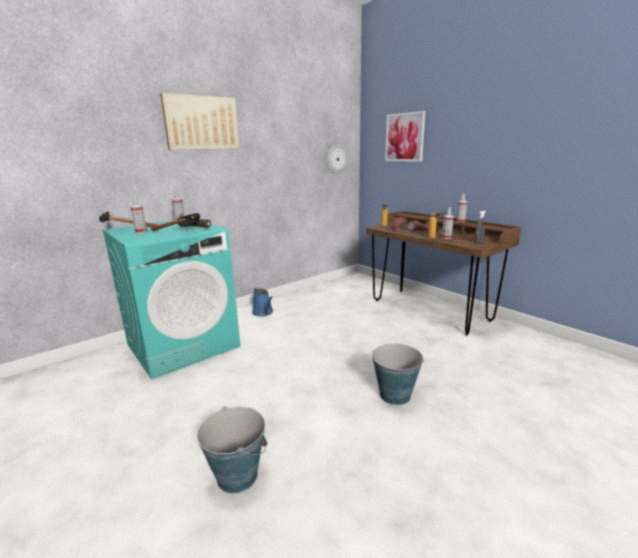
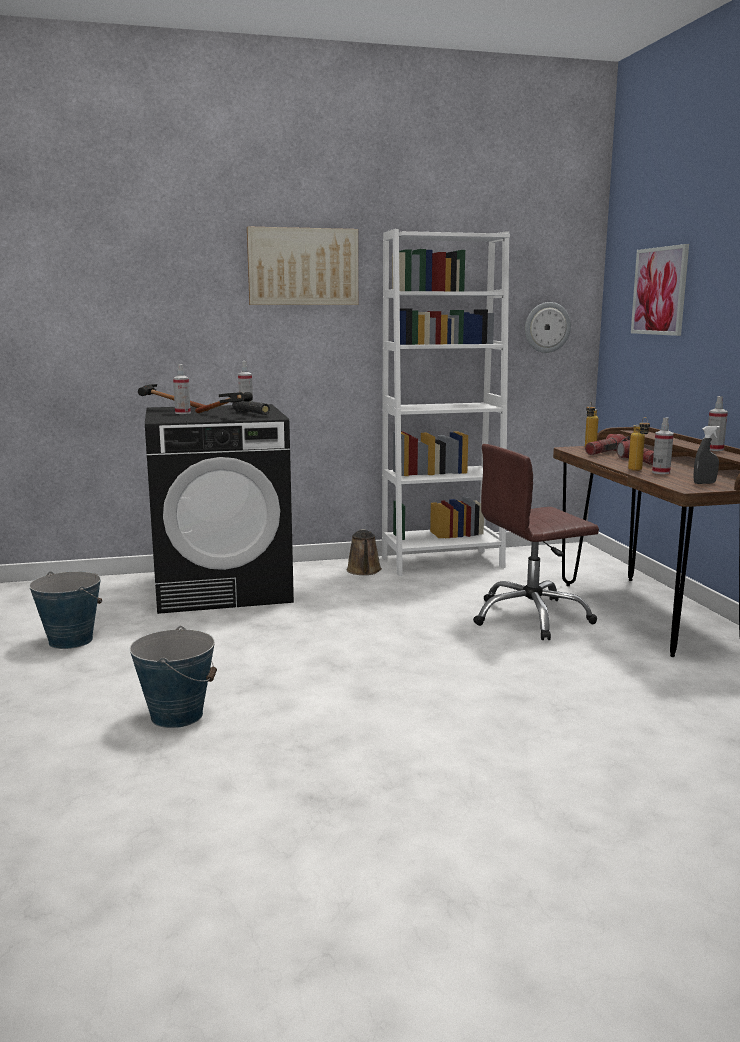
camera: 25 degrees right, 5 degrees down
turquoise washing machine [102,220,241,379] -> black washing machine [145,404,294,614]
blue watering can [252,287,273,317] -> brown watering can [347,529,382,575]
bucket [372,344,424,405] -> bucket moved to [29,571,102,649]
none -> white bookcase [382,229,510,576]
none -> brown office chair [473,444,599,640]

